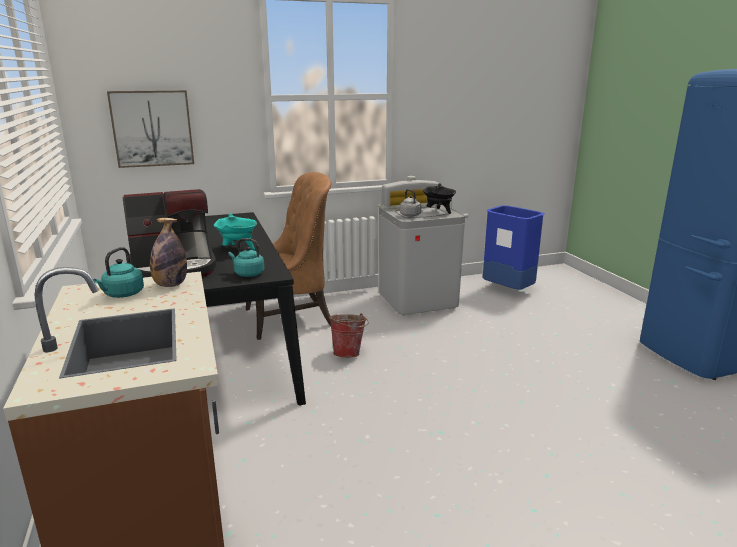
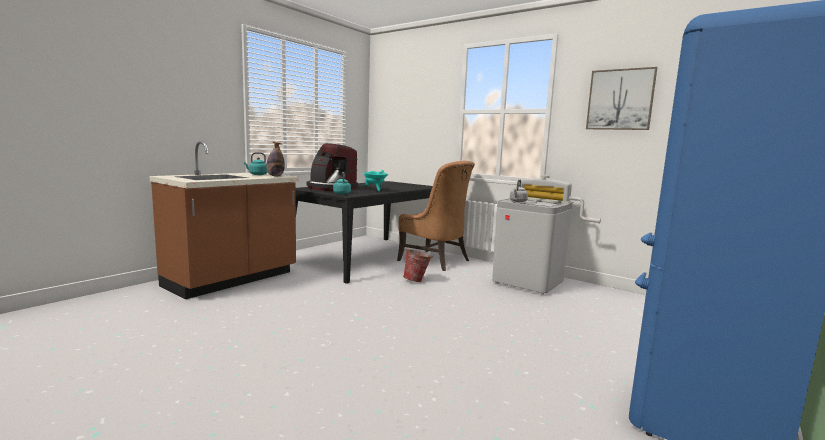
camera: 55 degrees right, 10 degrees down
picture [107,90,194,168] -> picture moved to [586,67,657,130]
black cooking pot [423,184,456,214] -> none
blue trash can [483,205,545,290] -> none

